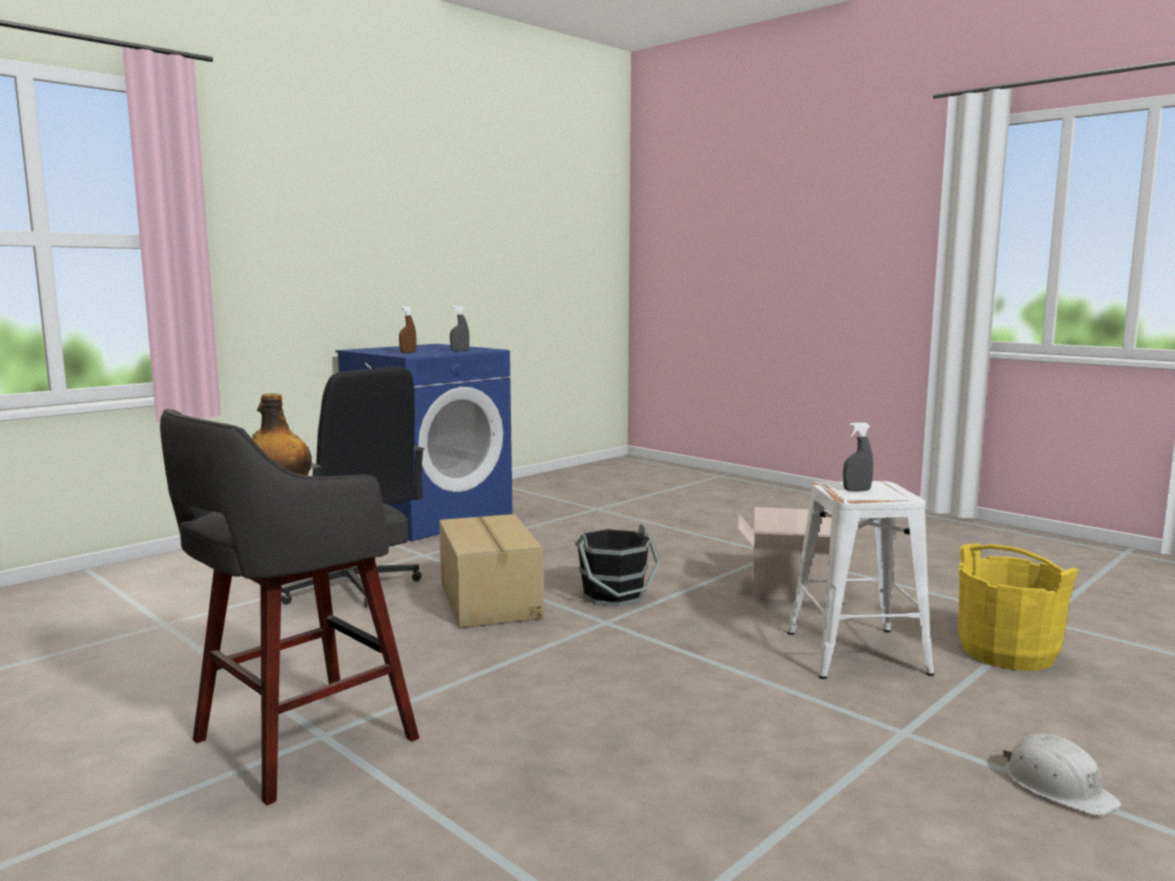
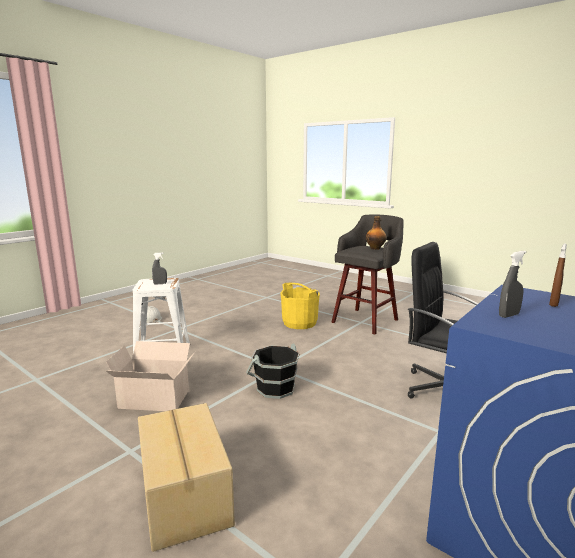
camera: 175 degrees right, 5 degrees up
cardboard box [439,514,544,628] -> cardboard box moved to [138,403,235,552]
yellow bucket [958,543,1079,671] -> yellow bucket moved to [280,282,320,329]

